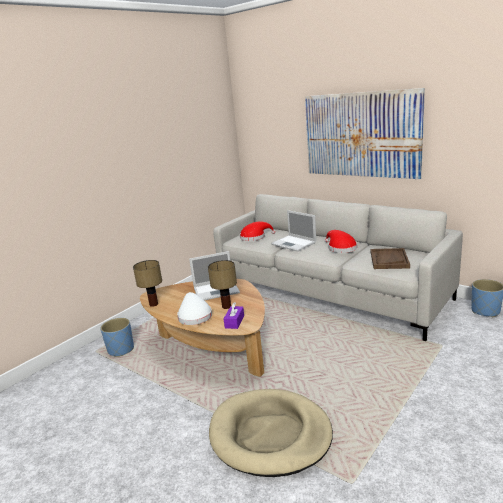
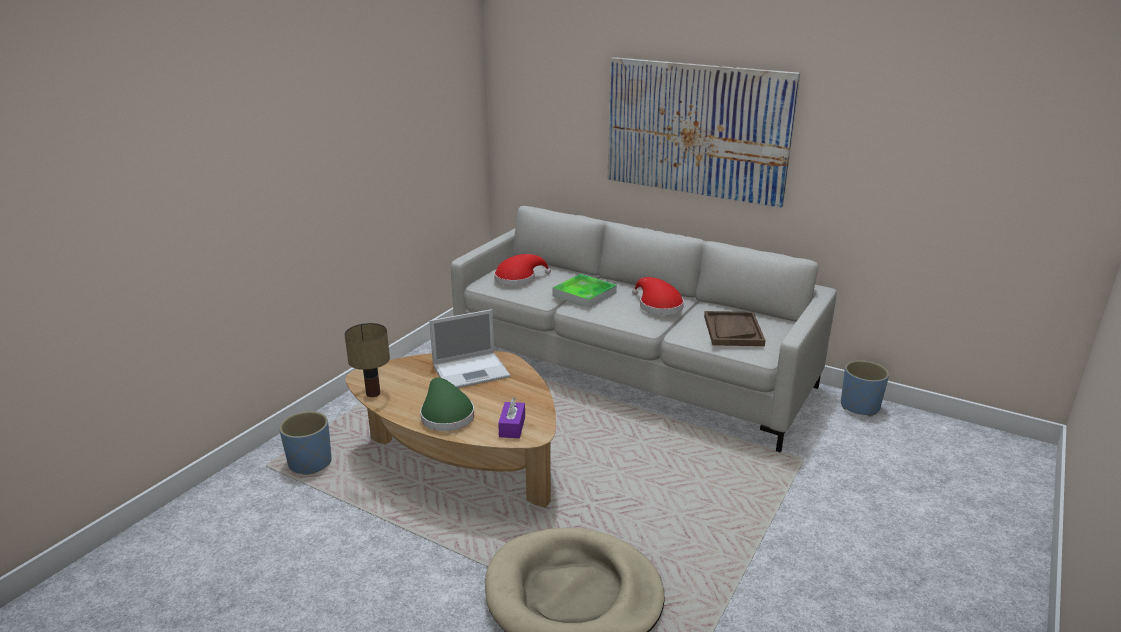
camera: 10 degrees left, 5 degrees up
white hat [177,292,212,325] -> green hat [420,378,474,431]
table lamp [208,260,237,309] -> none
laptop [271,210,316,252] -> tray [552,274,617,308]

